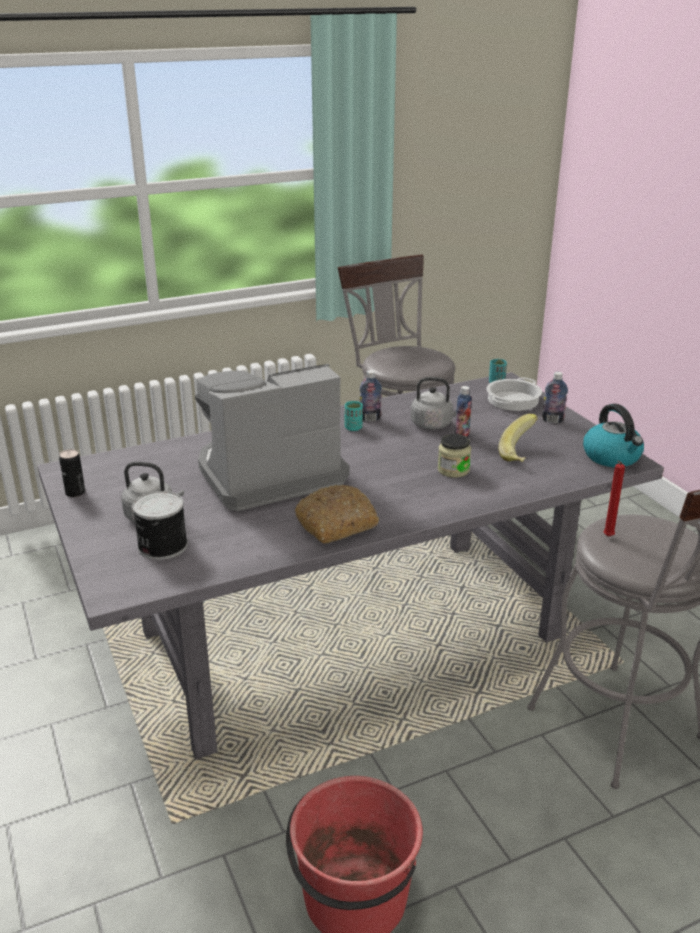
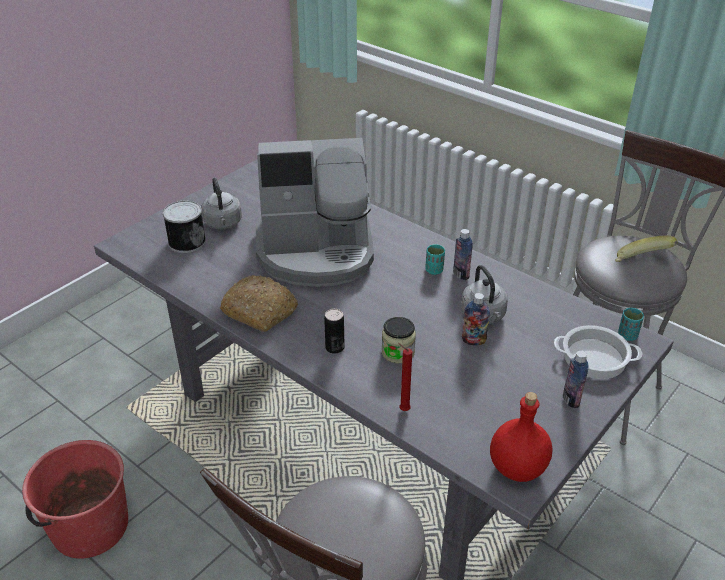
camera: 65 degrees right, 10 degrees up
can [59,449,85,497] -> can moved to [324,309,345,354]
coffee machine [195,364,349,511] -> coffee machine turned 135 degrees clockwise [256,138,374,287]
banana [498,414,538,462] -> banana moved to [615,236,678,262]
kettle [583,404,644,467] -> red bottle [490,392,553,482]
red candle [603,461,625,537] -> red candle moved to [398,343,412,411]

